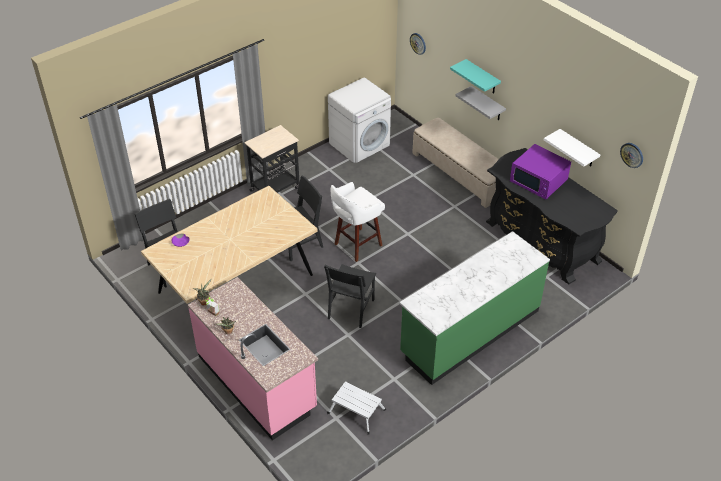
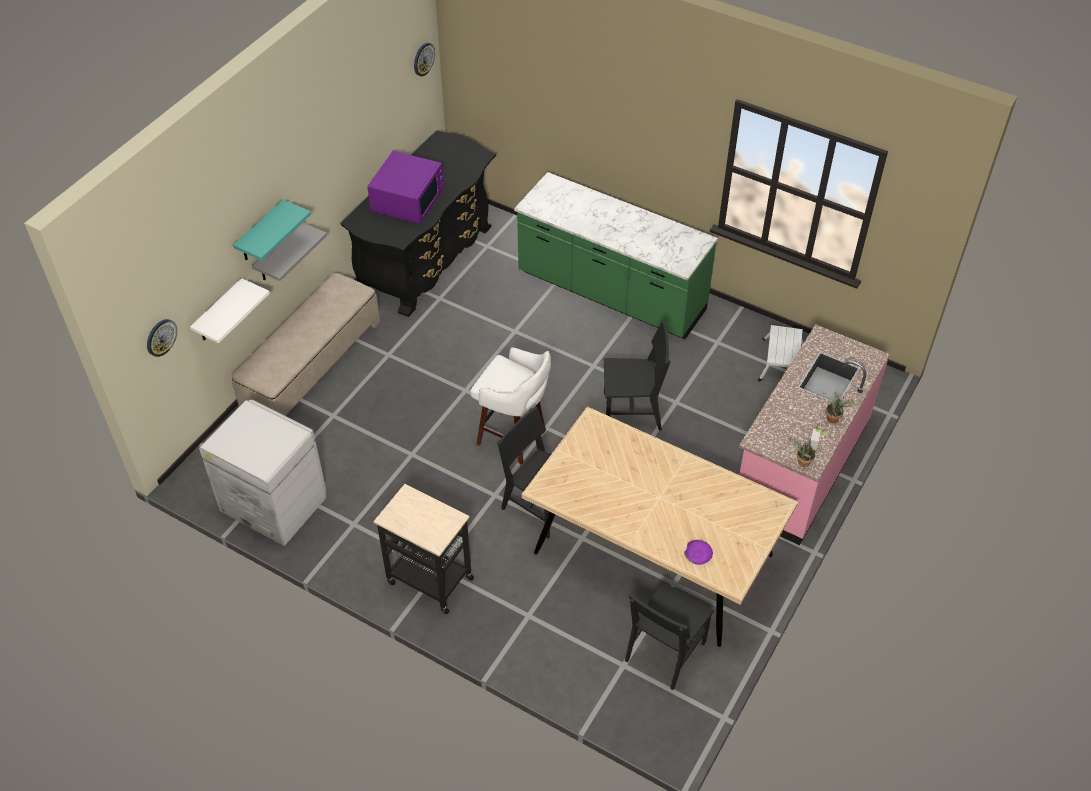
camera: 110 degrees left, 5 degrees up
white shelf [544,129,600,167] -> white shelf moved to [190,278,270,343]

